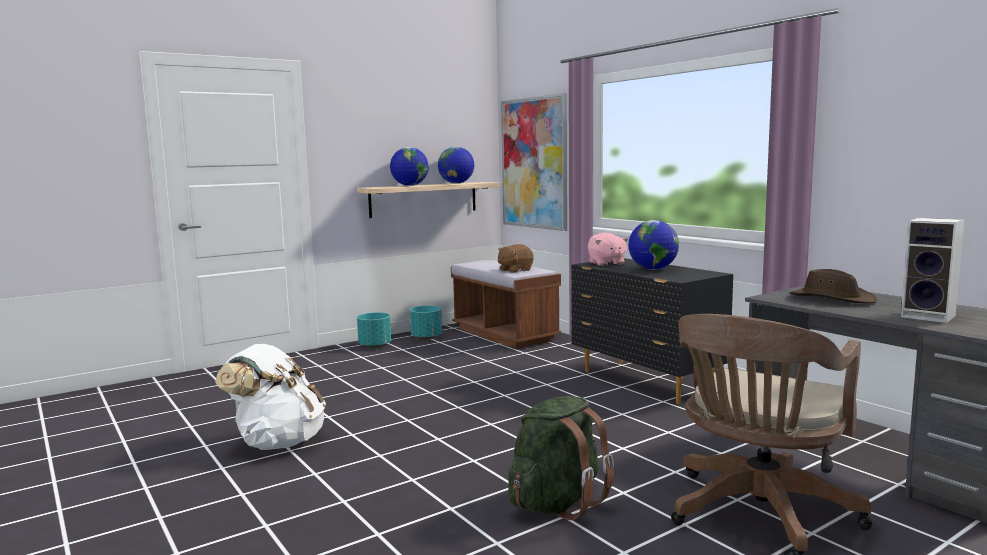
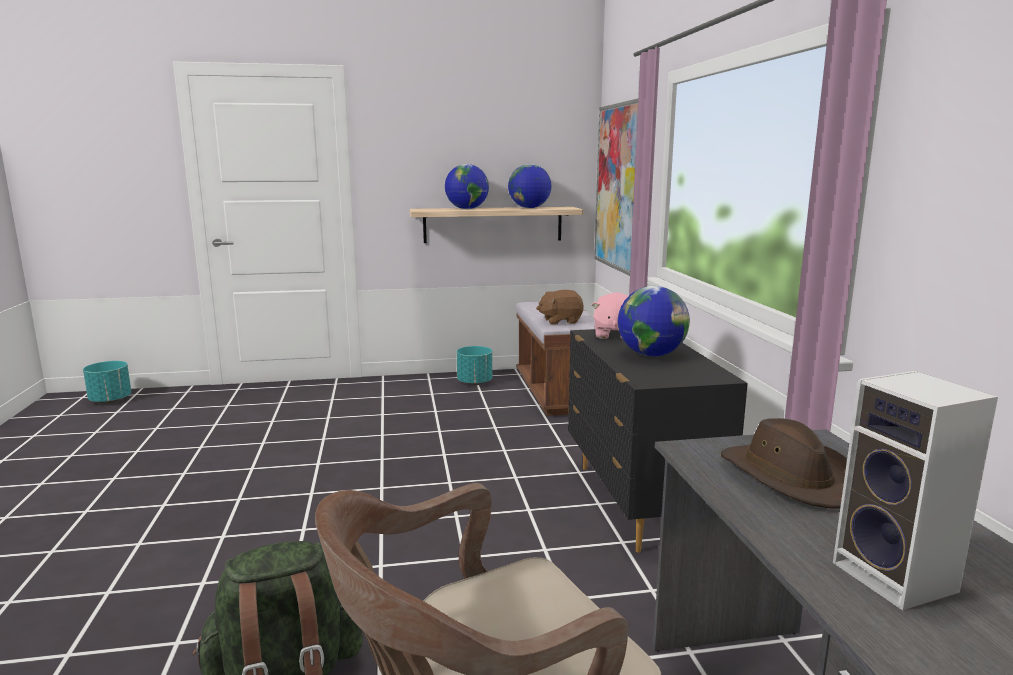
camera: 25 degrees right, 5 degrees up
white backpack [215,344,326,450] -> none
turquoise planter [357,312,391,348] -> turquoise planter moved to [83,361,131,404]

